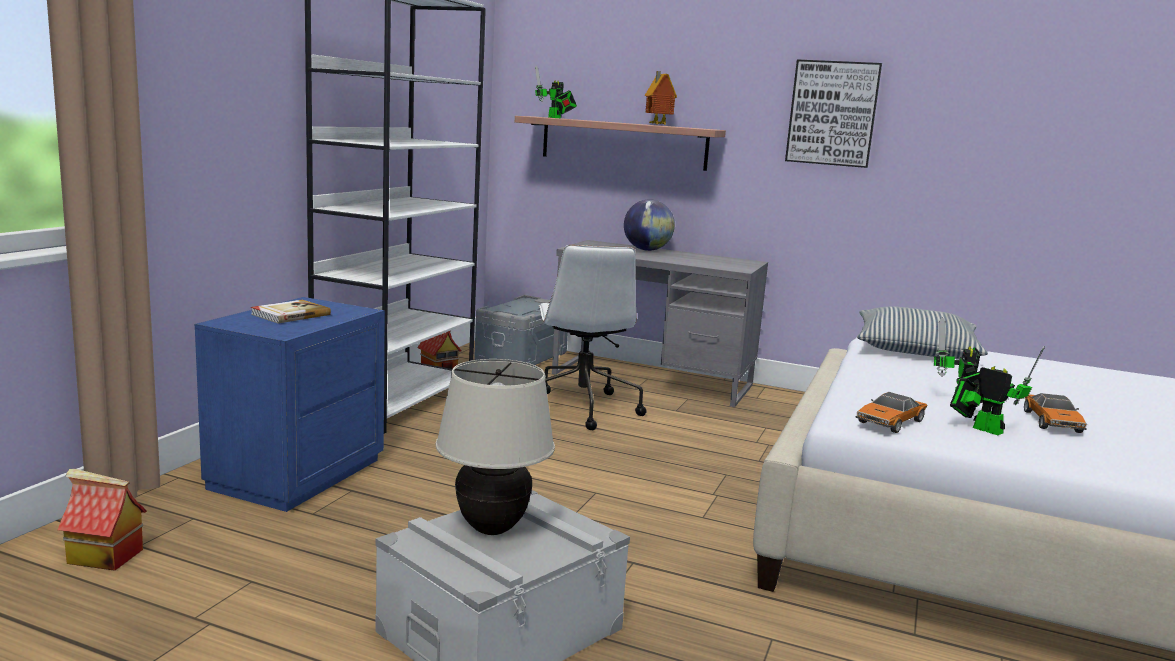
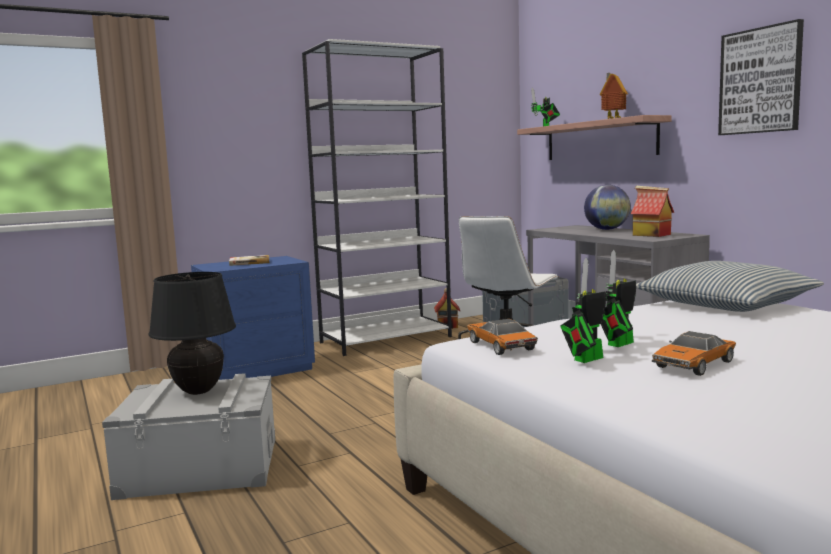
camera: 40 degrees right, 5 degrees down
toy house [58,469,147,571] -> toy house moved to [631,186,674,237]
beige table lamp [436,359,555,535] -> black table lamp [149,272,236,395]
toy car [856,392,927,433] -> toy car turned 75 degrees clockwise [467,319,538,355]
toy robot [950,346,1045,435] -> toy robot turned 120 degrees counterclockwise [560,258,606,363]

